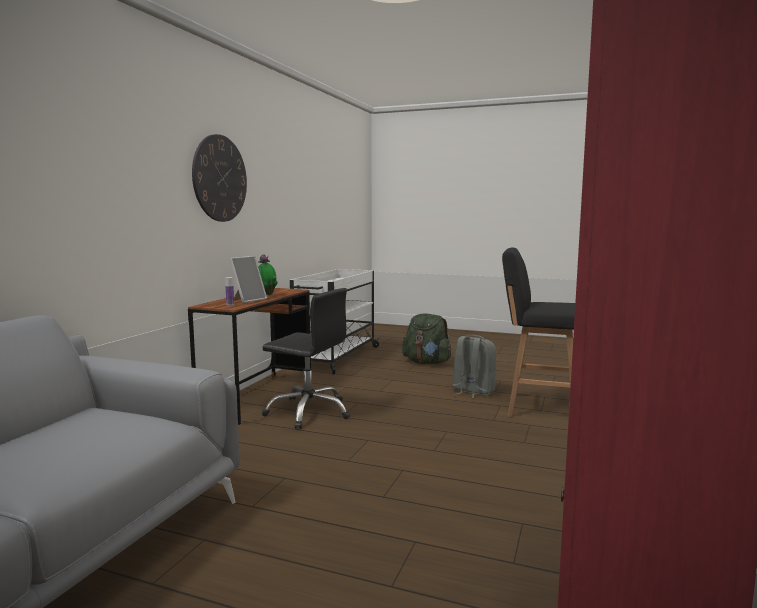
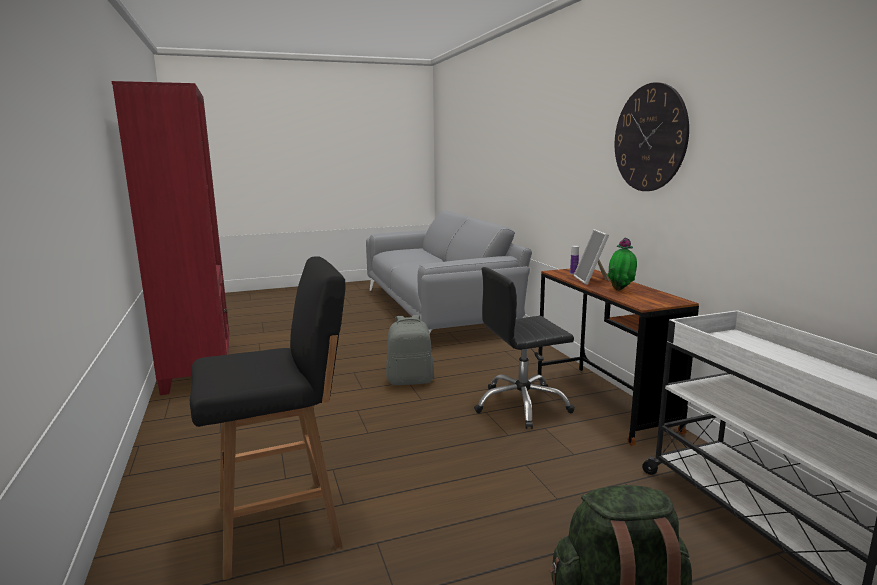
camera: 140 degrees right, 5 degrees up
grey backpack [452,335,496,398] -> grey backpack moved to [386,315,434,385]

